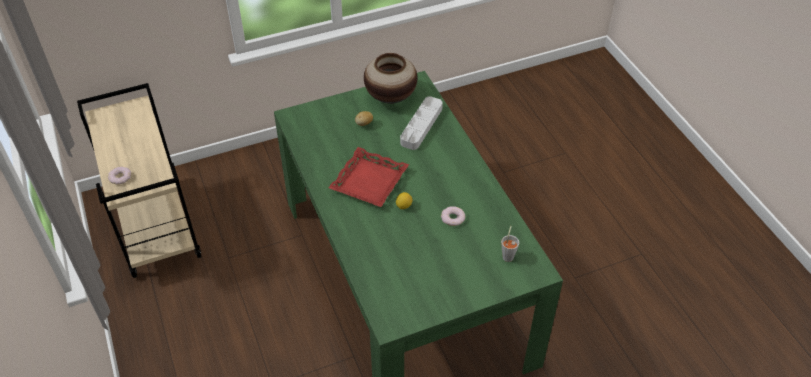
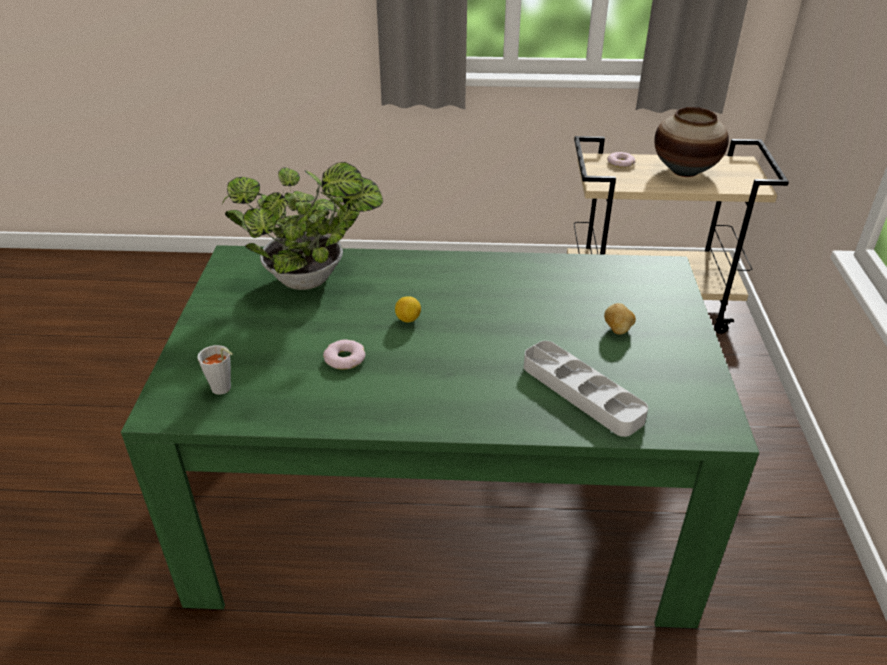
camera: 115 degrees right, 10 degrees down
red tray [328,147,409,207] -> none
vase [364,53,418,104] -> vase moved to [654,107,729,177]
none -> potted plant [222,162,383,290]

